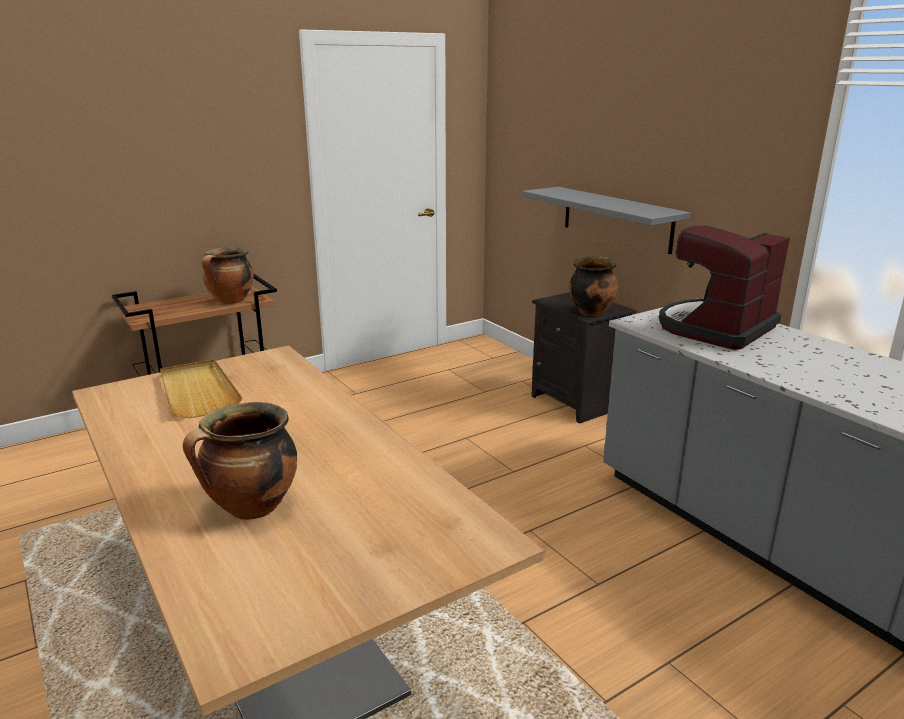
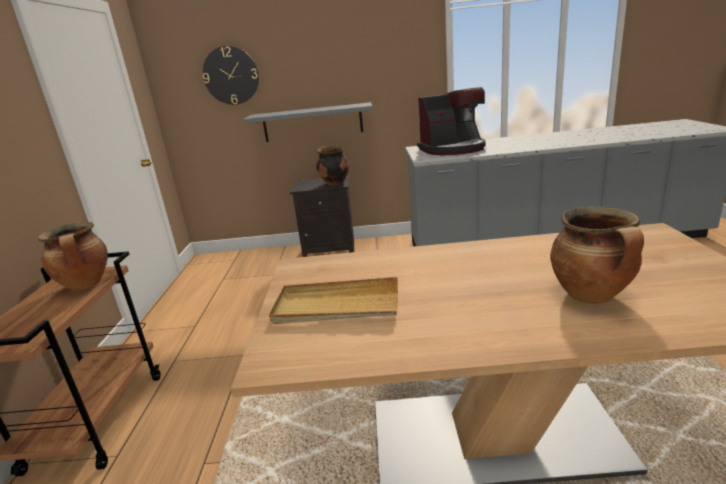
camera: 55 degrees left, 0 degrees up
coffee machine [659,225,790,350] -> coffee machine turned 90 degrees counterclockwise [417,87,486,155]
none -> wall clock [203,46,259,105]

